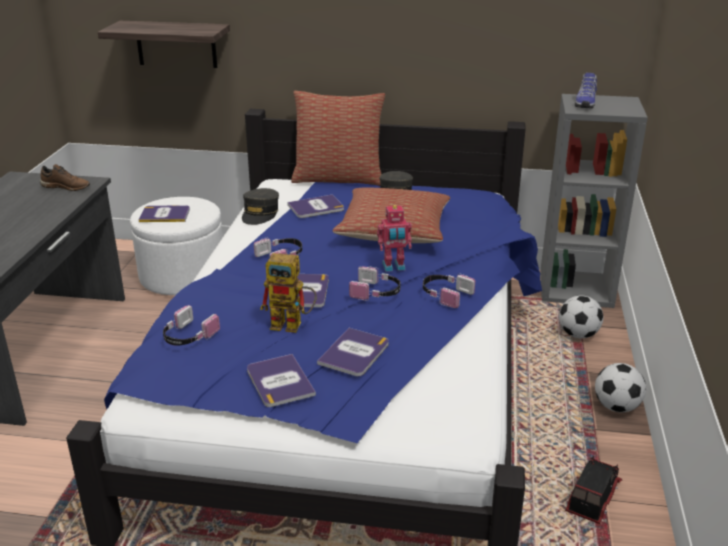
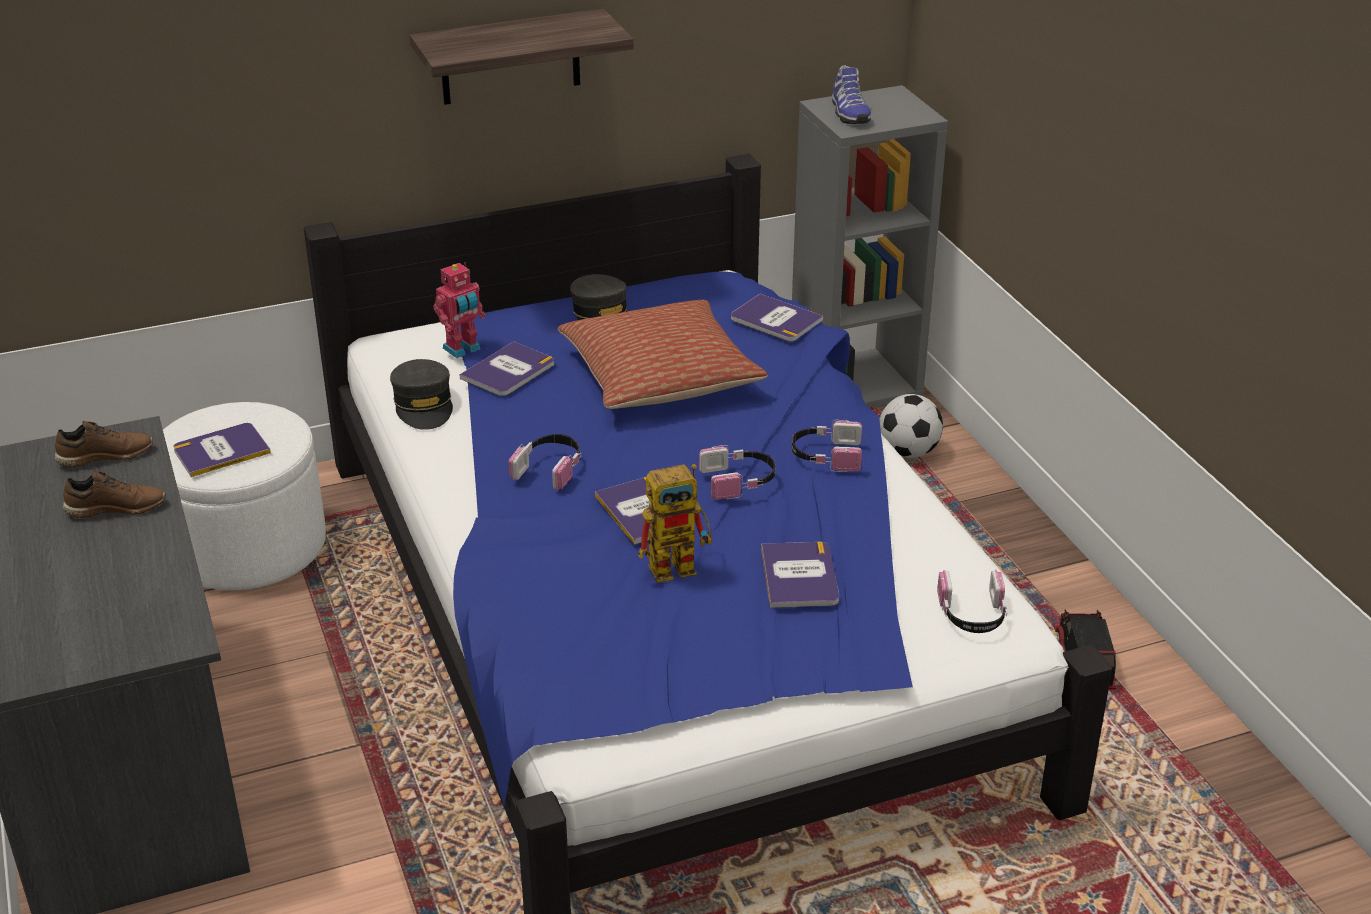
camera: 30 degrees left, 5 degrees up
shelf [98,21,230,68] -> shelf moved to [410,9,634,105]
headphones [163,305,220,346] -> headphones moved to [937,570,1007,633]
book [247,354,316,407] -> book moved to [731,294,823,341]
pillow [291,91,385,186] -> none
toy robot [377,205,412,272] -> toy robot moved to [433,262,485,358]
football [595,363,646,413] -> none
none -> brown shoe [63,471,166,518]

